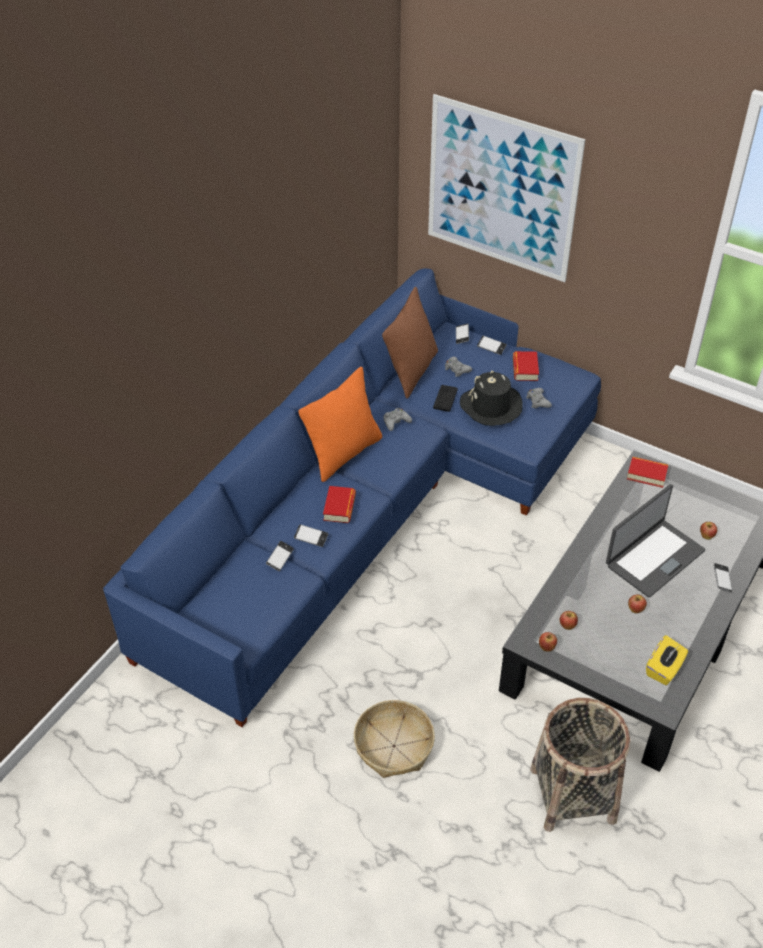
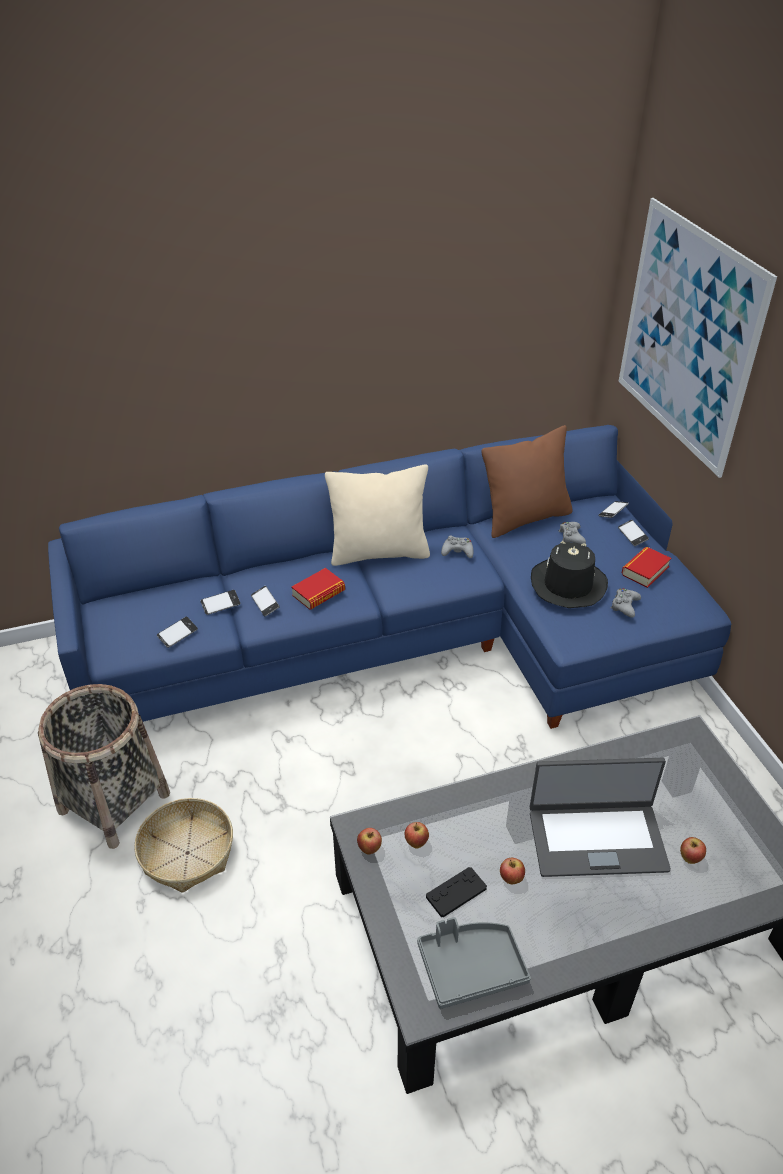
camera: 40 degrees right, 5 degrees down
orange pillow [298,367,382,482] -> beige pillow [325,464,430,566]
black game controller [433,385,458,412] -> black game controller moved to [426,867,487,917]
basket [530,698,630,832] -> basket moved to [38,684,170,849]
book [627,456,668,488] -> none
yellow tissue box [646,635,688,685] -> grey tray [417,917,531,1009]
phone [714,563,732,592] -> phone moved to [157,617,198,648]

